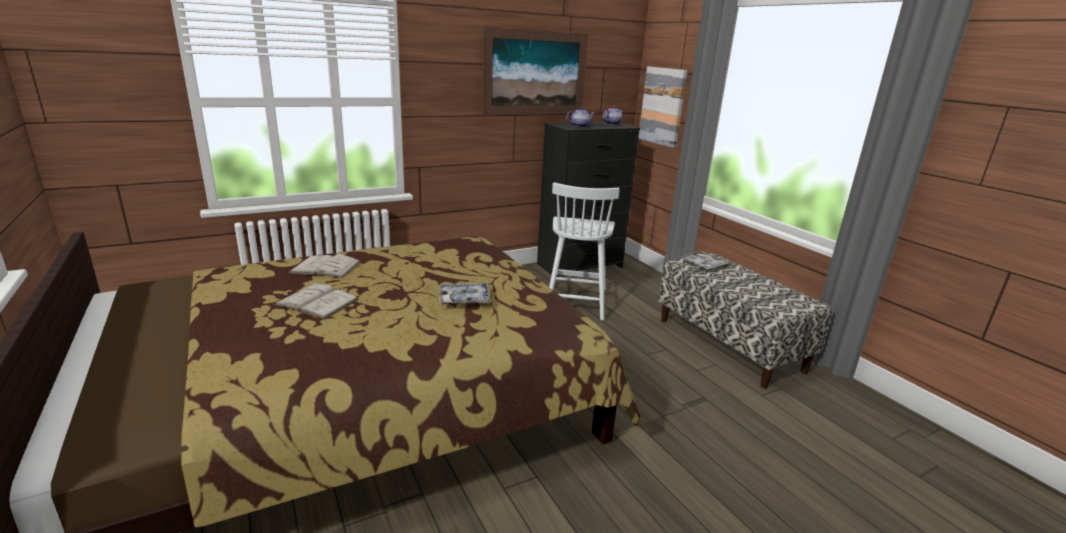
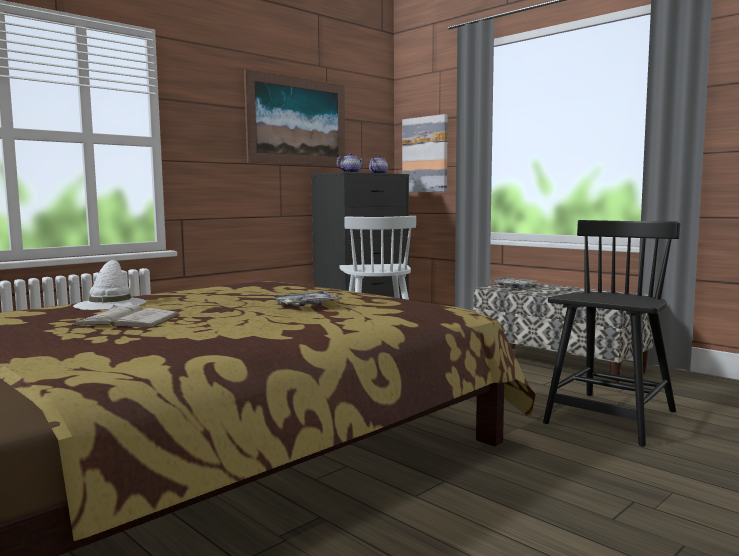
camera: 15 degrees left, 15 degrees down
white book [289,254,361,278] -> white hat [73,260,146,310]
none -> black chair [543,220,680,447]

